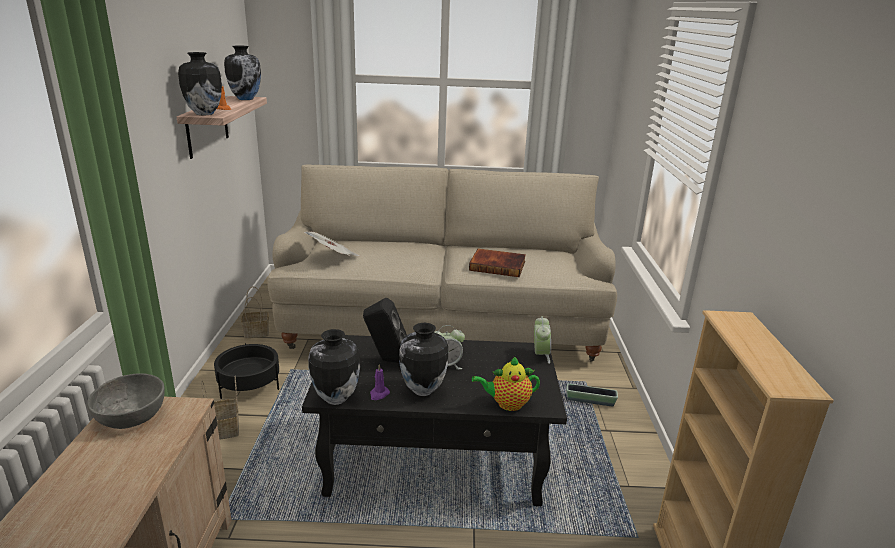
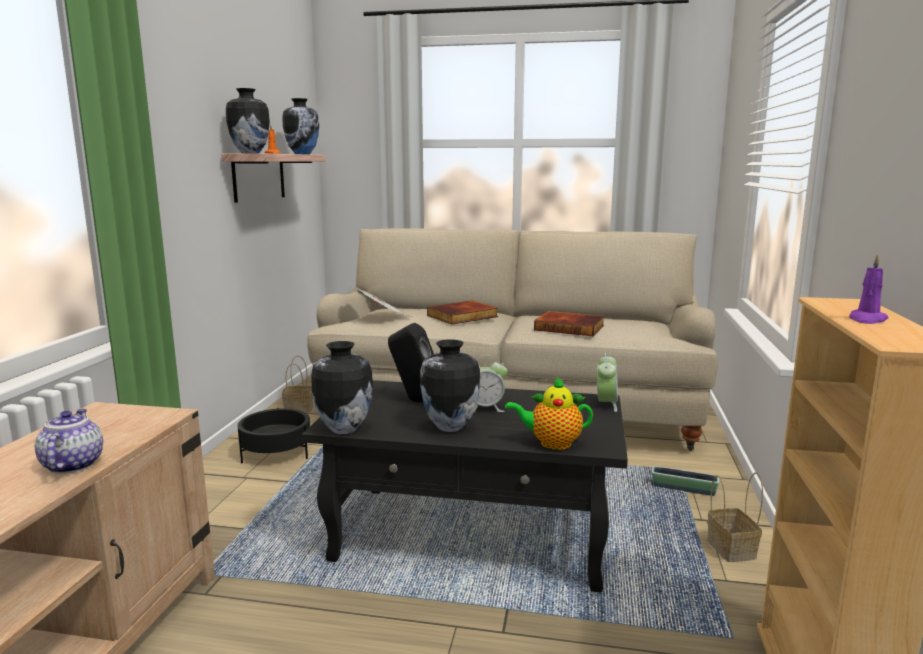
camera: 10 degrees right, 10 degrees down
grey bowl [87,373,165,429] -> none
basket [201,377,239,440] -> basket moved to [707,472,763,562]
purple candle [370,364,390,400] -> purple candle moved to [849,254,889,324]
none -> teapot [35,409,103,473]
none -> book [427,300,498,324]

